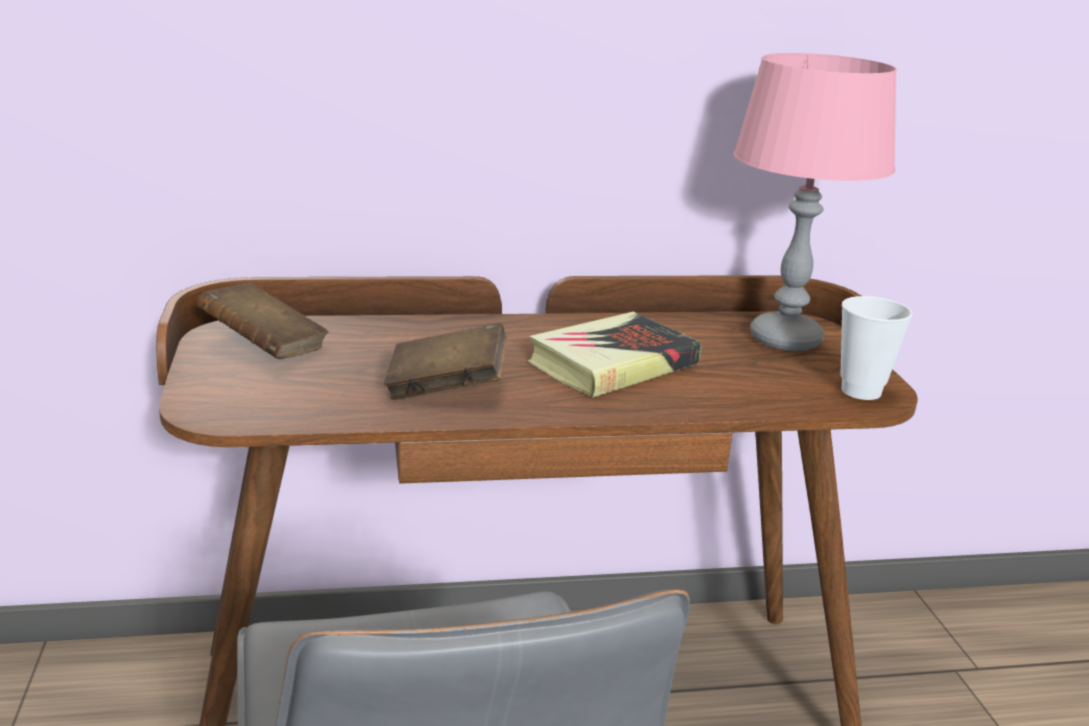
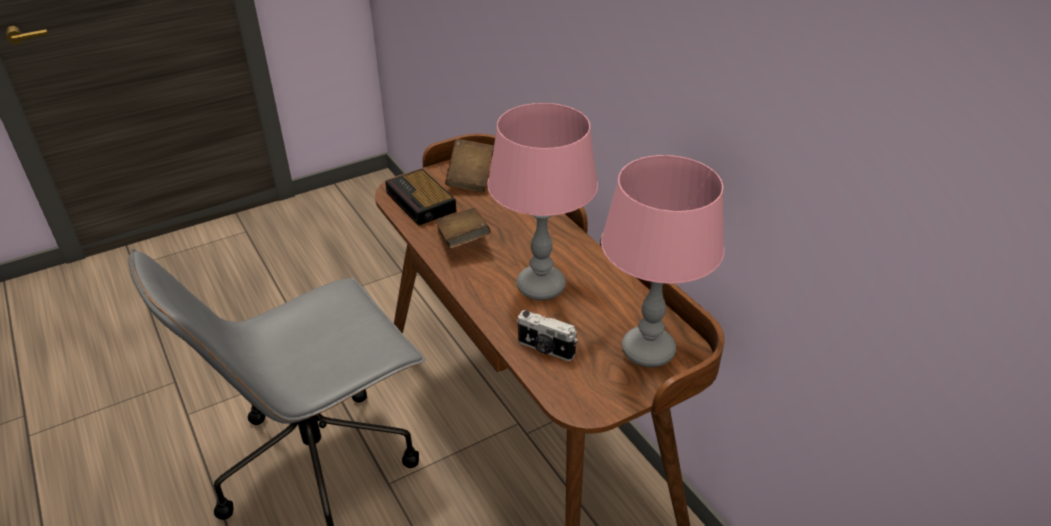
camera: 70 degrees right, 15 degrees up
book [527,312,702,398] -> pink table lamp [487,103,598,300]
cup [840,296,912,400] -> none
none -> alarm clock [385,169,456,226]
none -> camera [517,310,577,361]

